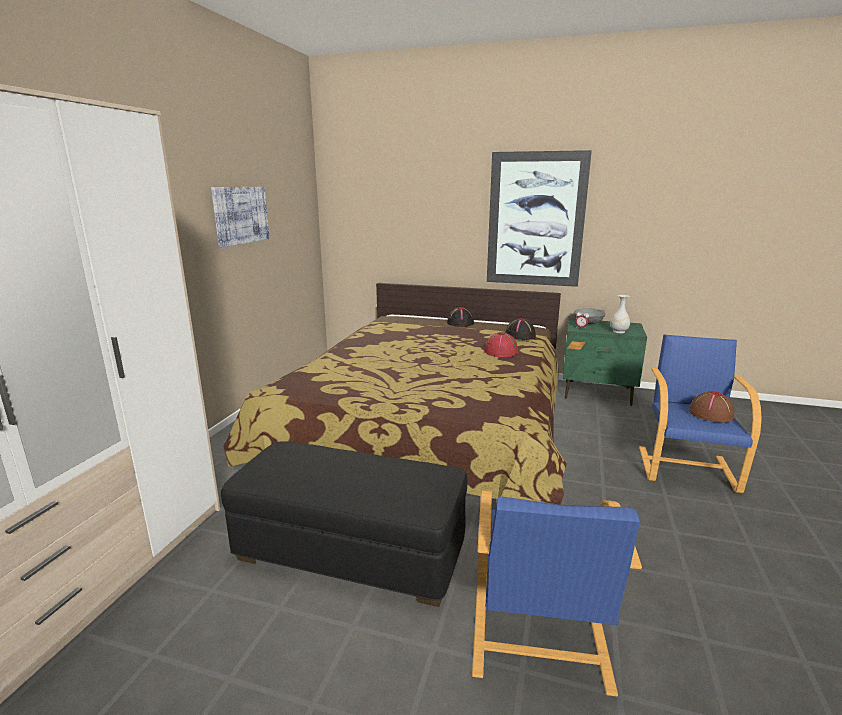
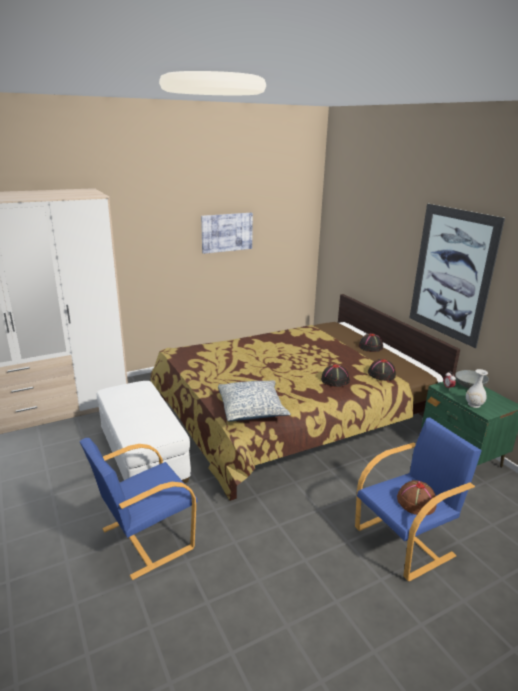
camera: 45 degrees right, 5 degrees up
black ottoman [221,441,468,607] -> white ottoman [97,381,191,483]
red hat [484,332,518,357] -> black hat [321,364,350,387]
none -> pillow [218,380,291,422]

